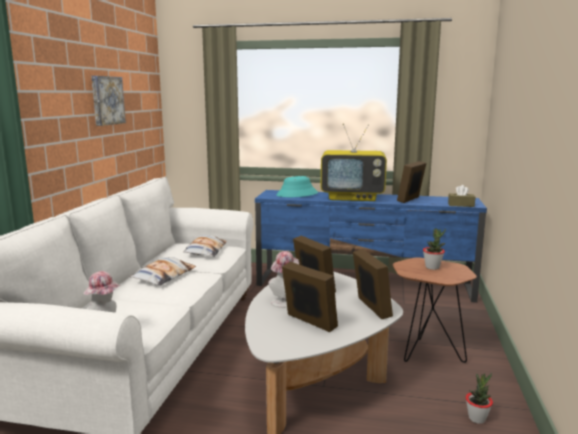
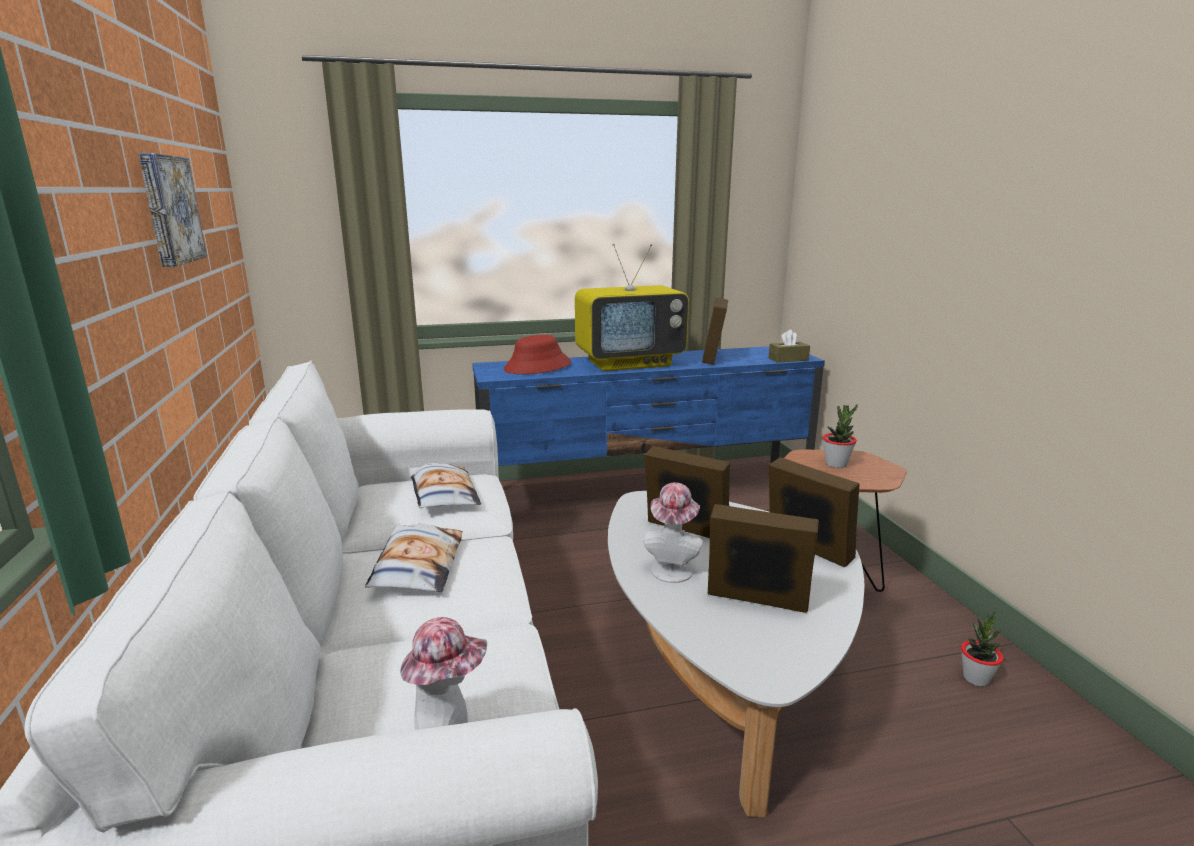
camera: 25 degrees left, 5 degrees up
turquoise hat [276,176,318,197] -> red hat [504,335,571,374]

